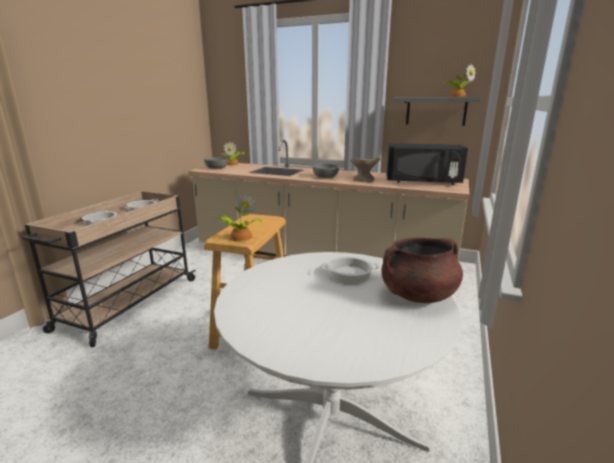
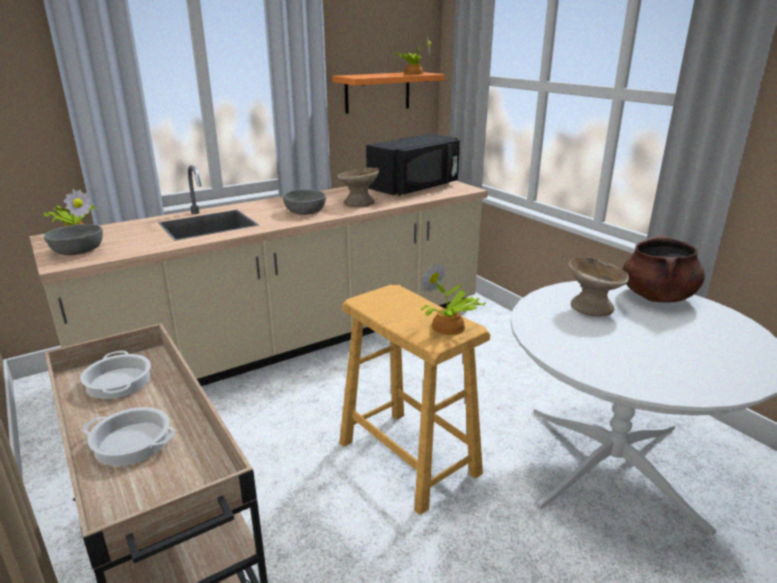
camera: 55 degrees left, 5 degrees up
cooking pot [321,257,379,284] -> beige bowl [569,257,629,316]
grey shelf [393,97,481,126] -> orange shelf [332,72,445,114]

